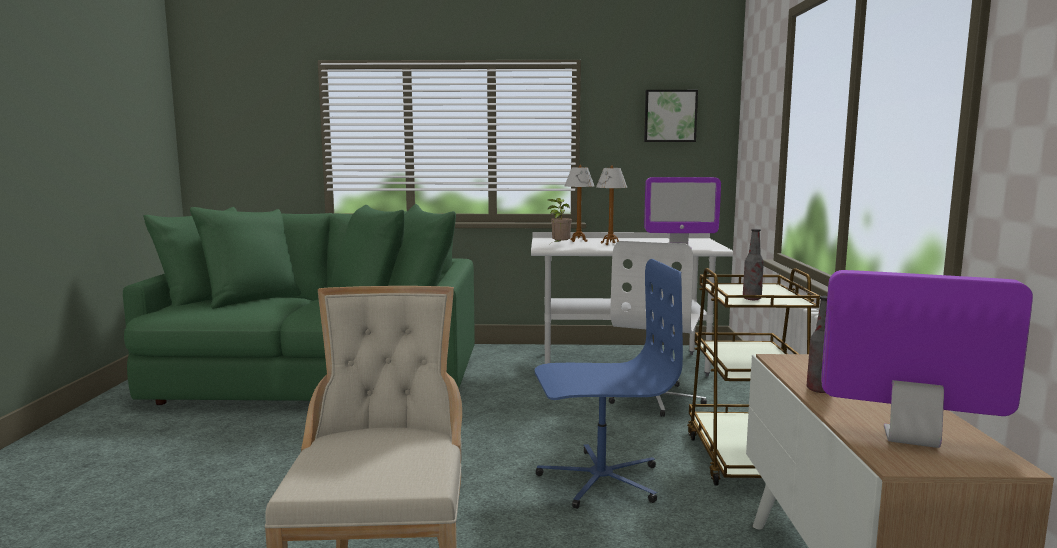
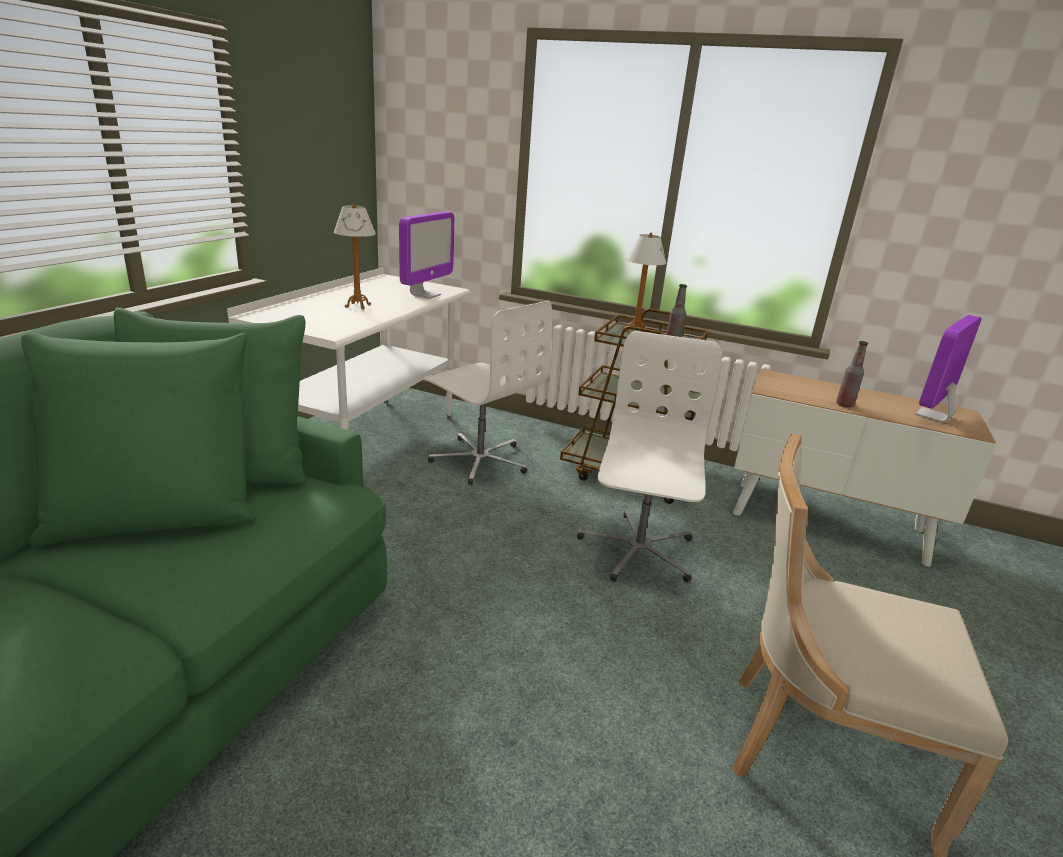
camera: 70 degrees left, 15 degrees up
blue office chair [535,259,683,509] -> white office chair [577,331,722,582]
potted plant [548,198,572,244] -> none
table lamp [565,165,594,242] -> table lamp moved to [625,232,666,333]
picture [644,90,698,142] -> none

